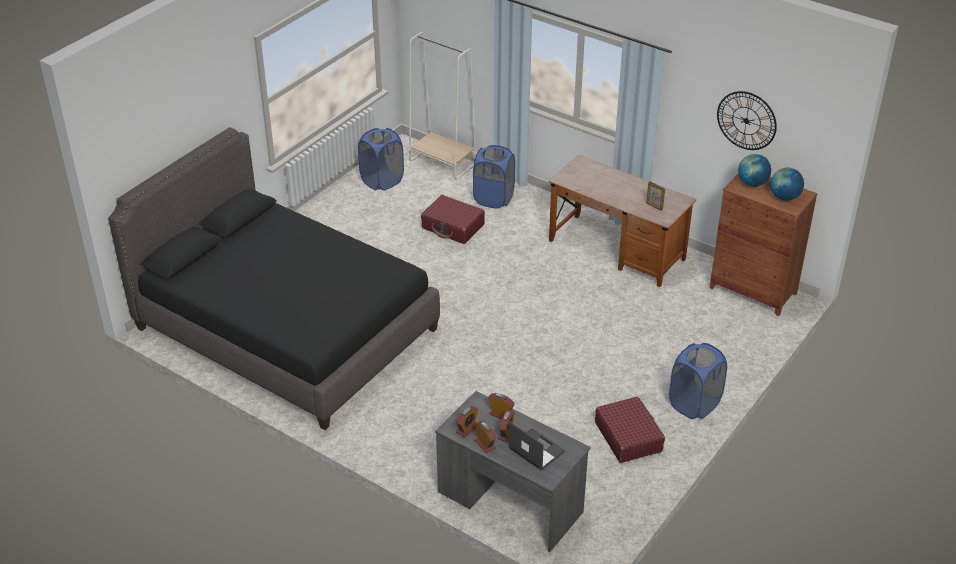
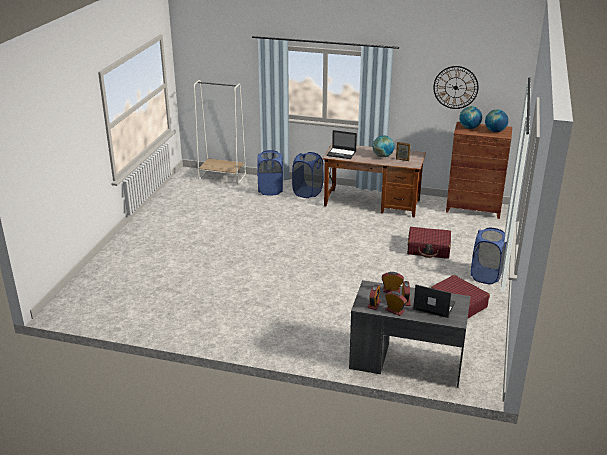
camera: 20 degrees left, 10 degrees down
black bed [108,127,440,430] -> none
blue laundry basket [358,128,404,190] -> blue laundry basket moved to [292,152,324,198]
red suitcase [421,195,485,244] -> red suitcase moved to [407,227,451,259]
none -> laptop [327,130,357,159]
none -> globe [373,135,394,157]

